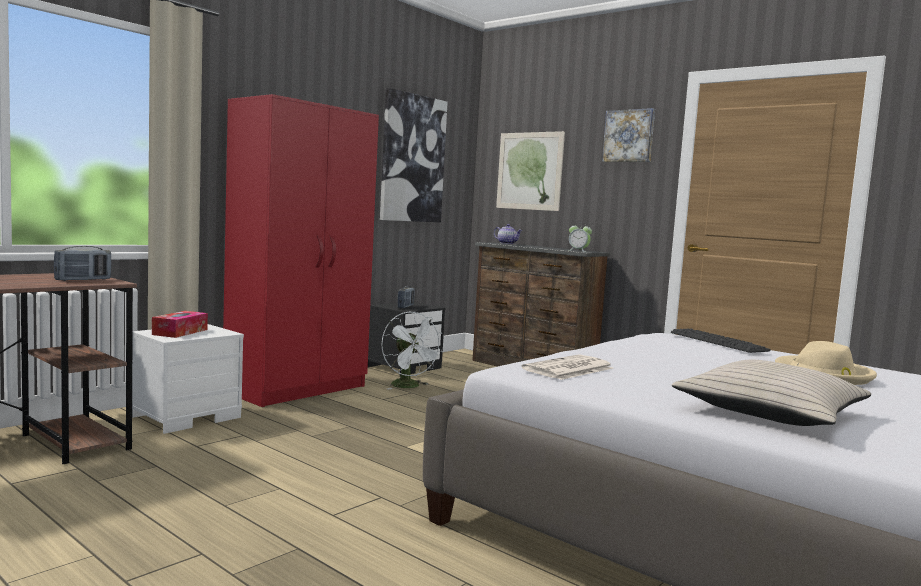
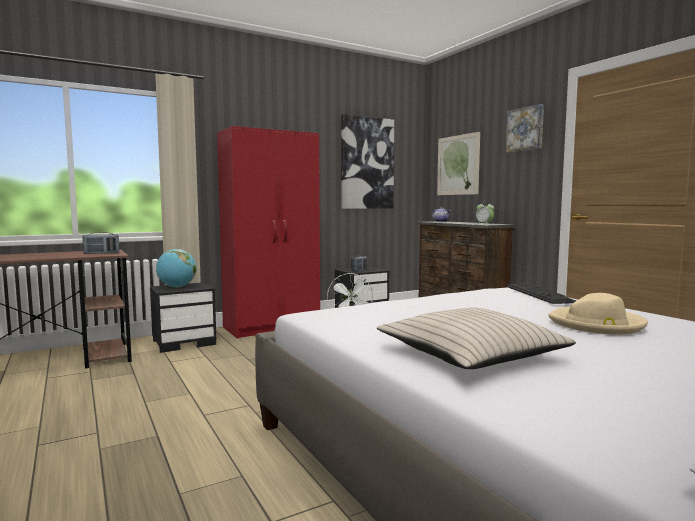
camera: 20 degrees right, 0 degrees up
white nightstand [132,324,244,434] -> black nightstand [150,282,217,353]
tissue box [152,311,208,338] -> globe [156,249,197,287]
newspaper [521,354,613,380] -> none

